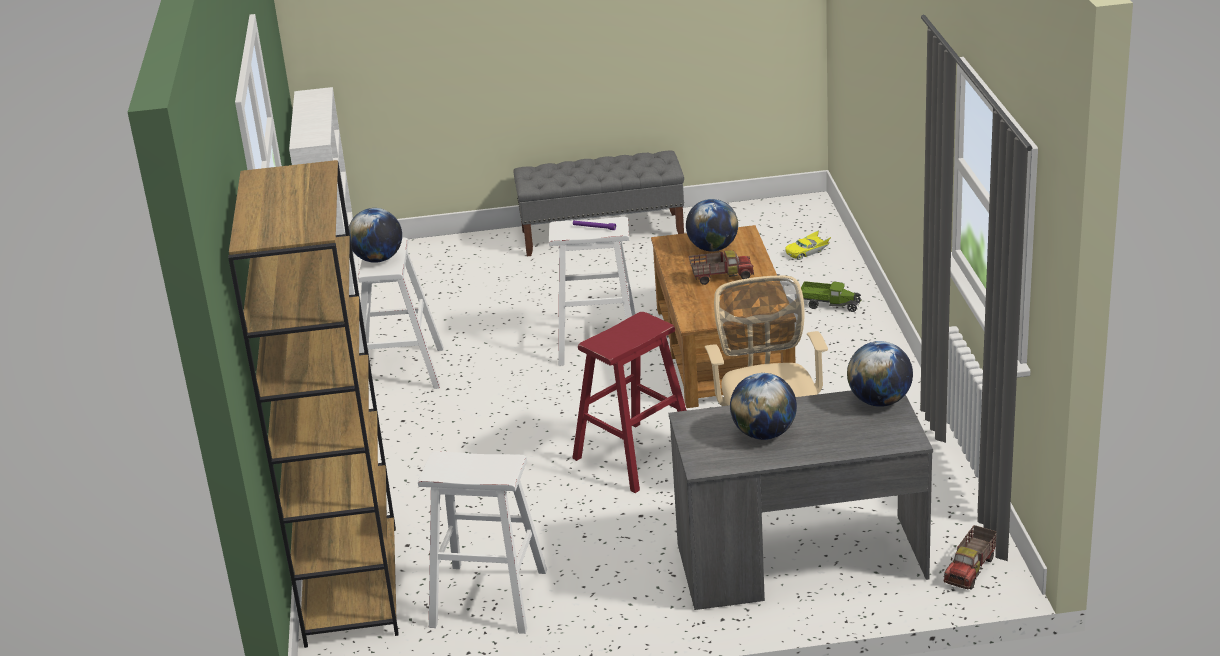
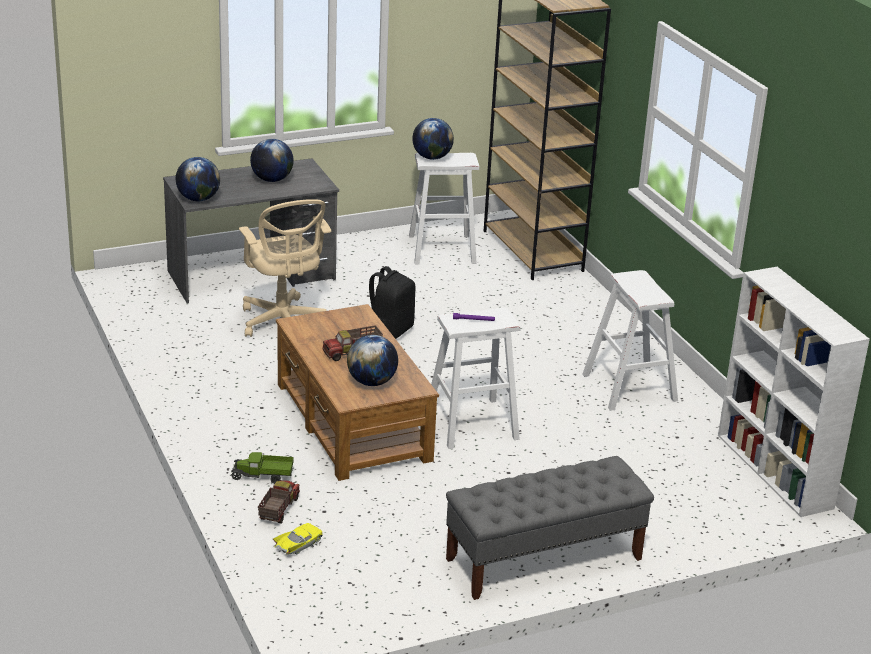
camera: 160 degrees right, 0 degrees up
globe [349,208,402,263] -> globe moved to [412,118,454,160]
red stool [572,312,687,493] -> black backpack [369,266,415,339]
toy truck [944,525,996,590] -> toy truck moved to [258,480,300,523]

